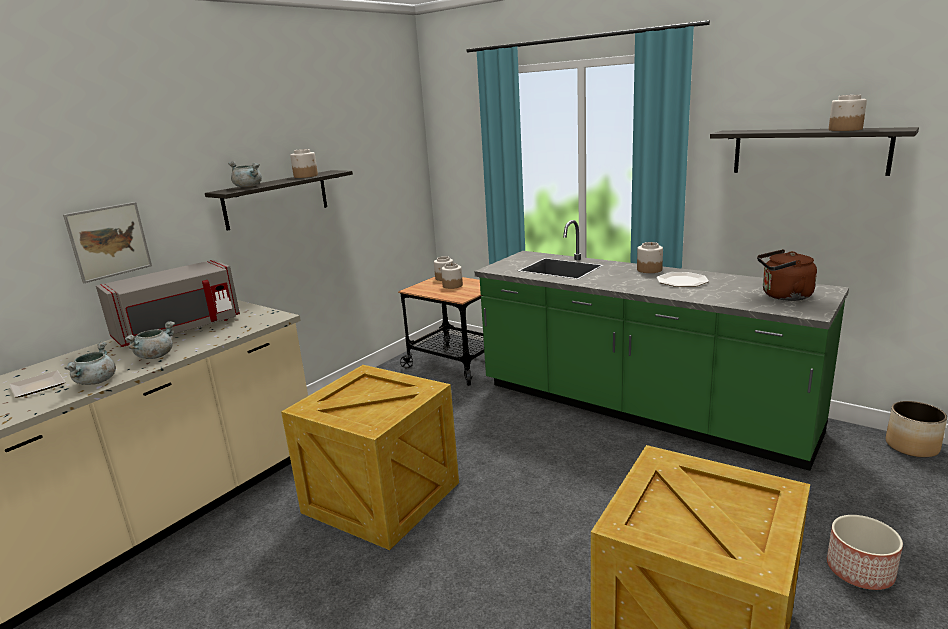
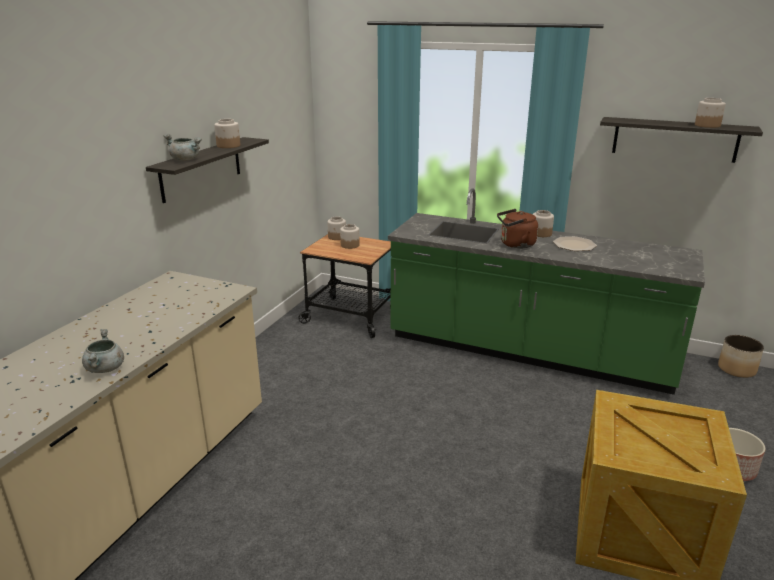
camera: 15 degrees left, 5 degrees up
plate [9,371,65,398] -> none
picture [63,202,152,283] -> none
grey microwave [96,260,240,347] -> none
grey cooking pot [125,321,175,359] -> none
crate [281,365,459,550] -> none
brown kettle [757,249,817,301] -> brown kettle moved to [497,209,538,249]

